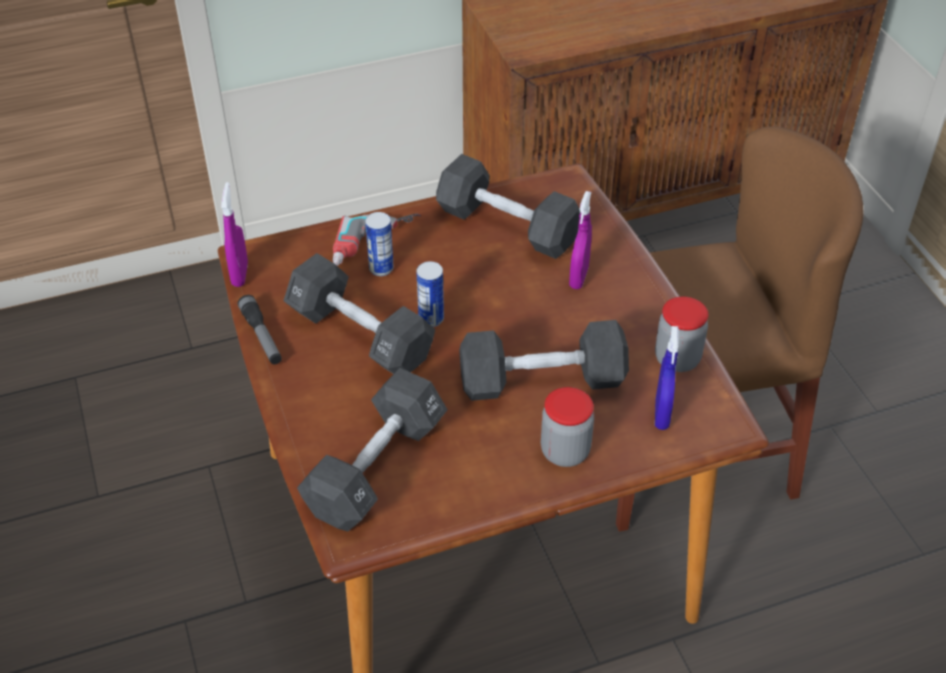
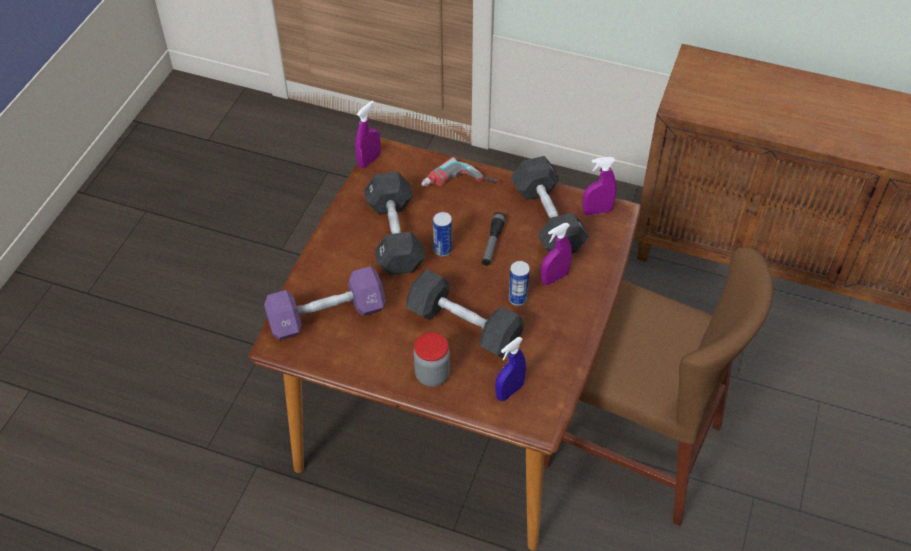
camera: 40 degrees right, 5 degrees up
flashlight [238,295,282,364] -> flashlight moved to [482,212,506,266]
black dumbbell [297,368,448,532] -> purple dumbbell [264,266,386,340]
can [365,212,394,276] -> can moved to [509,261,530,306]
jar [655,296,709,372] -> none
none -> purple spray bottle [583,157,617,215]

